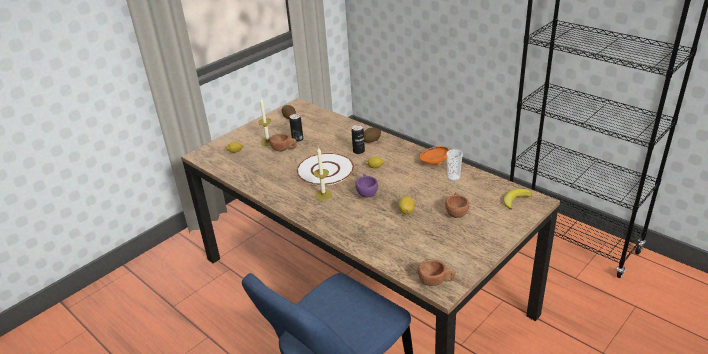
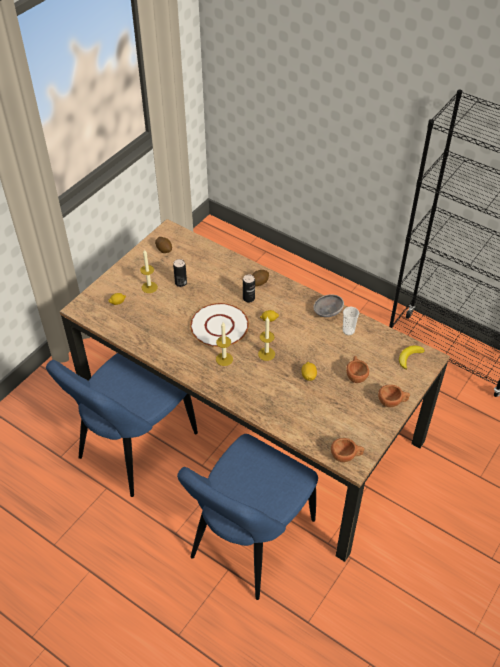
camera: 10 degrees left, 15 degrees up
brown cup [270,134,297,151] -> brown cup moved to [378,385,410,407]
purple cup [355,174,378,198] -> candle [258,316,275,361]
orange bowl [420,146,450,165] -> grey bowl [313,294,344,317]
none -> blue chair [46,353,198,497]

